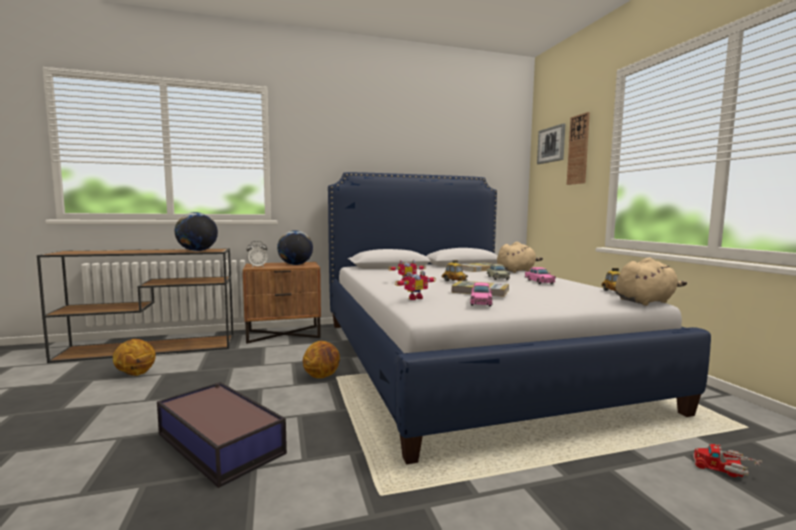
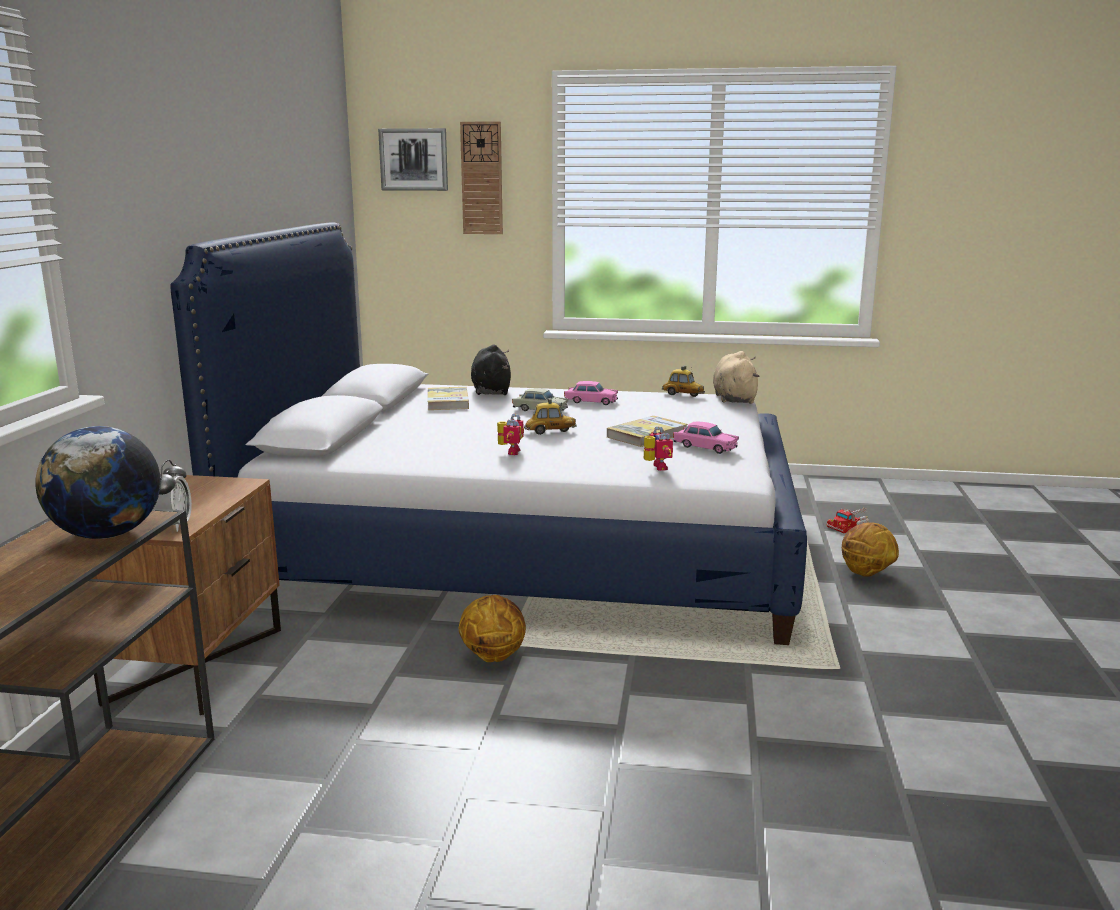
camera: 65 degrees left, 10 degrees up
basketball [113,339,156,376] -> basketball moved to [842,523,899,577]
storage box [157,382,287,488] -> none
globe [277,230,313,265] -> none
beige plush toy [497,242,543,273] -> black plush toy [471,344,511,395]

